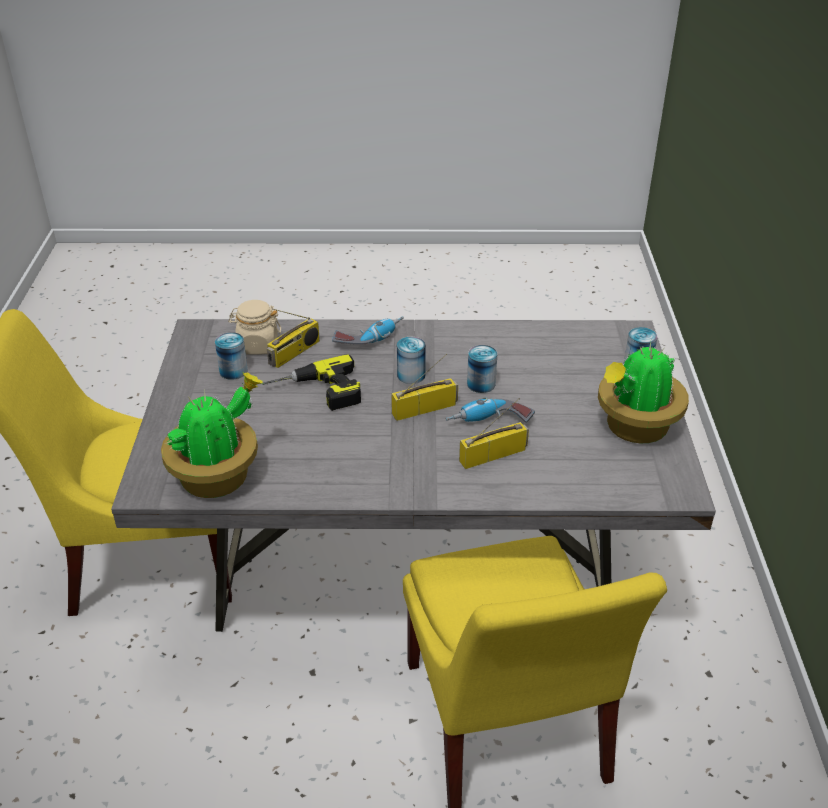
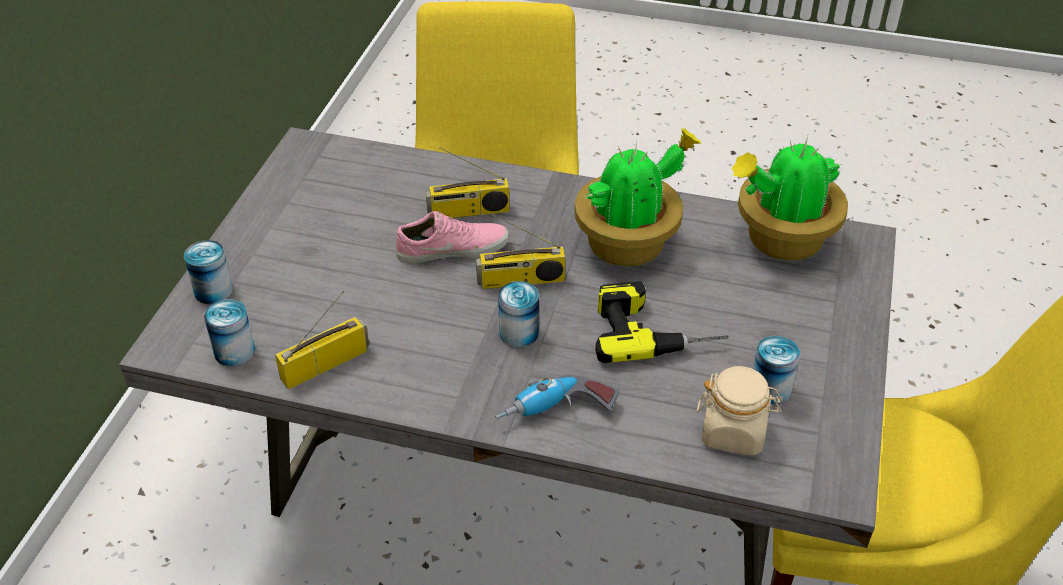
camera: 165 degrees left, 5 degrees up
radio [267,308,320,368] -> radio moved to [275,291,369,389]
power drill [445,397,535,423] -> pink shoe [396,211,509,263]
can [467,345,497,393] -> can moved to [204,299,255,366]
potted plant [598,342,689,443] -> potted plant moved to [574,128,703,266]

